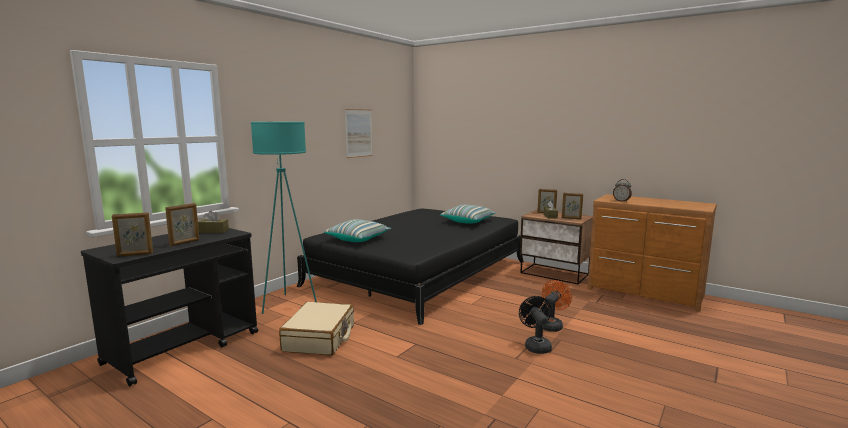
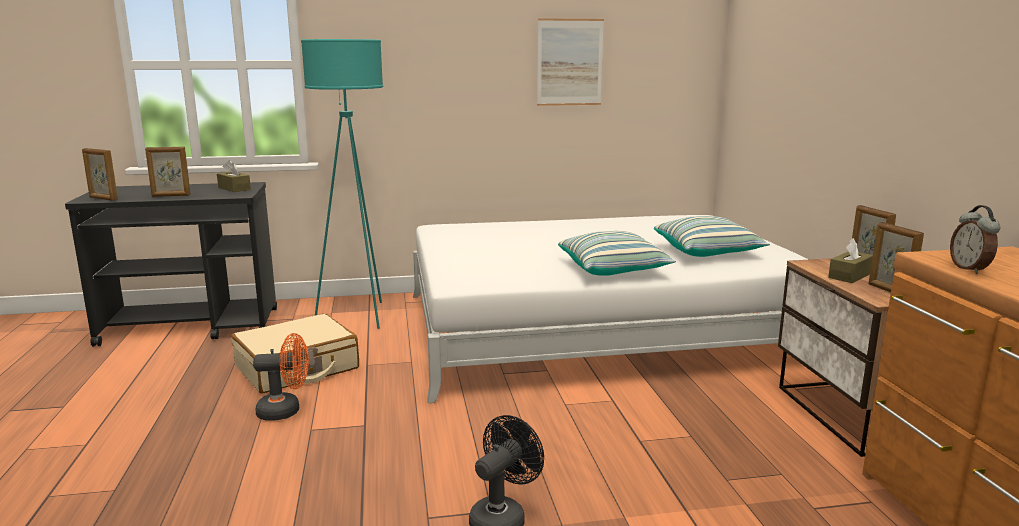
camera: 45 degrees right, 5 degrees up
black bed [297,209,524,325] -> white bed [413,215,809,403]
pillow [324,219,391,242] -> pillow moved to [558,231,676,276]
orange fan [542,280,572,332] -> orange fan moved to [253,333,309,421]

